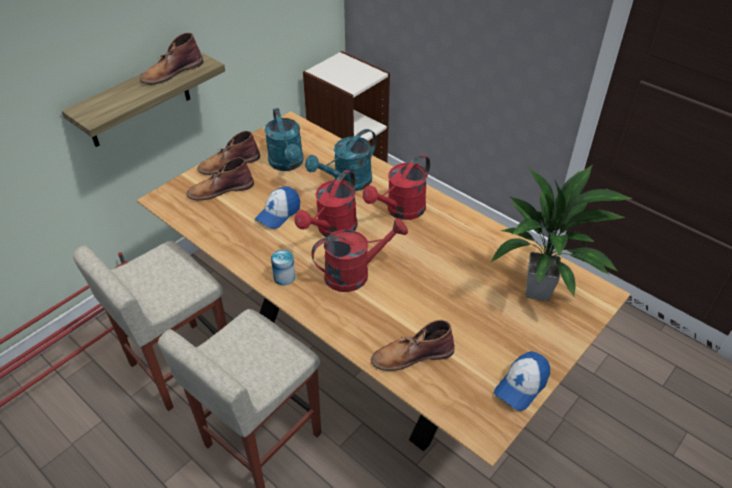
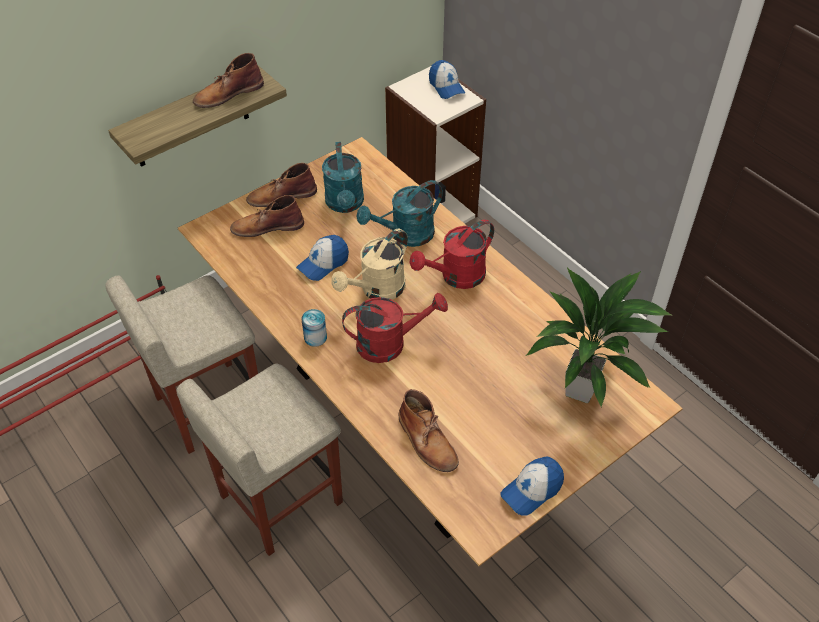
camera: 10 degrees right, 5 degrees up
red watering can [294,170,358,237] -> beige watering can [331,229,408,300]
brown boot [371,320,455,371] -> brown boot turned 120 degrees counterclockwise [399,389,459,472]
none -> cap [429,60,465,99]

